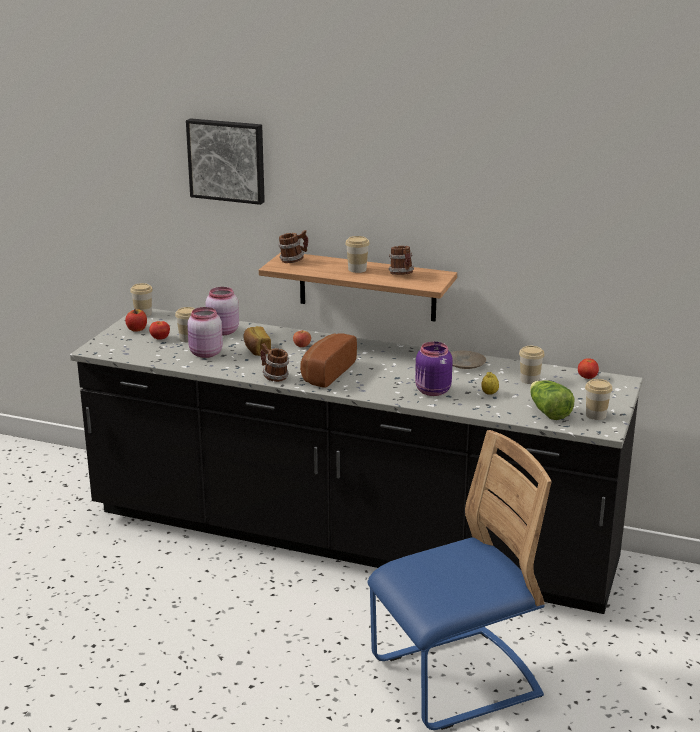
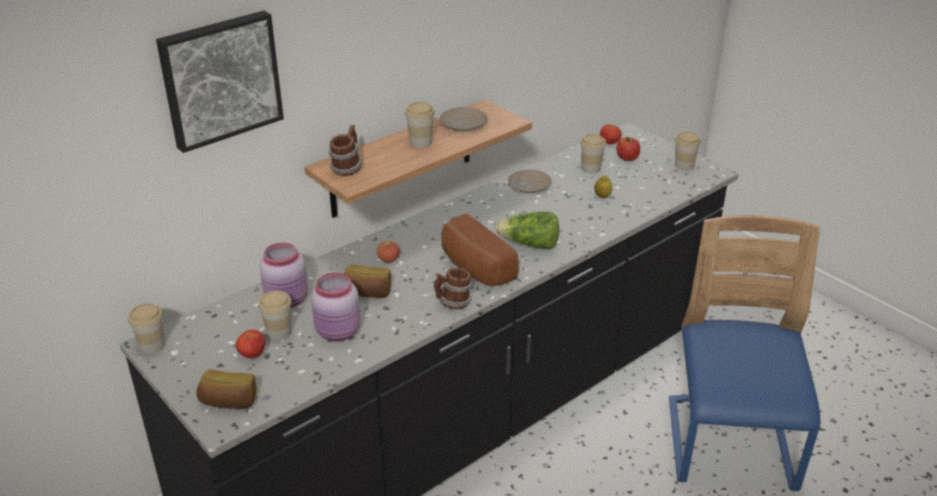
camera: 60 degrees left, 10 degrees up
apple [125,309,147,332] -> apple moved to [616,137,640,161]
mug [388,246,414,275] -> beige plate [440,107,488,131]
purple jar [415,342,453,396] -> none
lettuce [530,380,574,420] -> lettuce moved to [495,212,559,250]
none -> bread [196,369,257,409]

